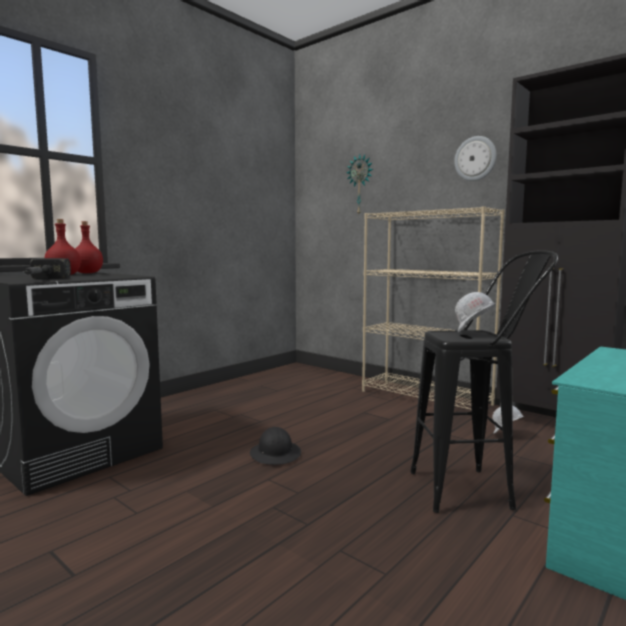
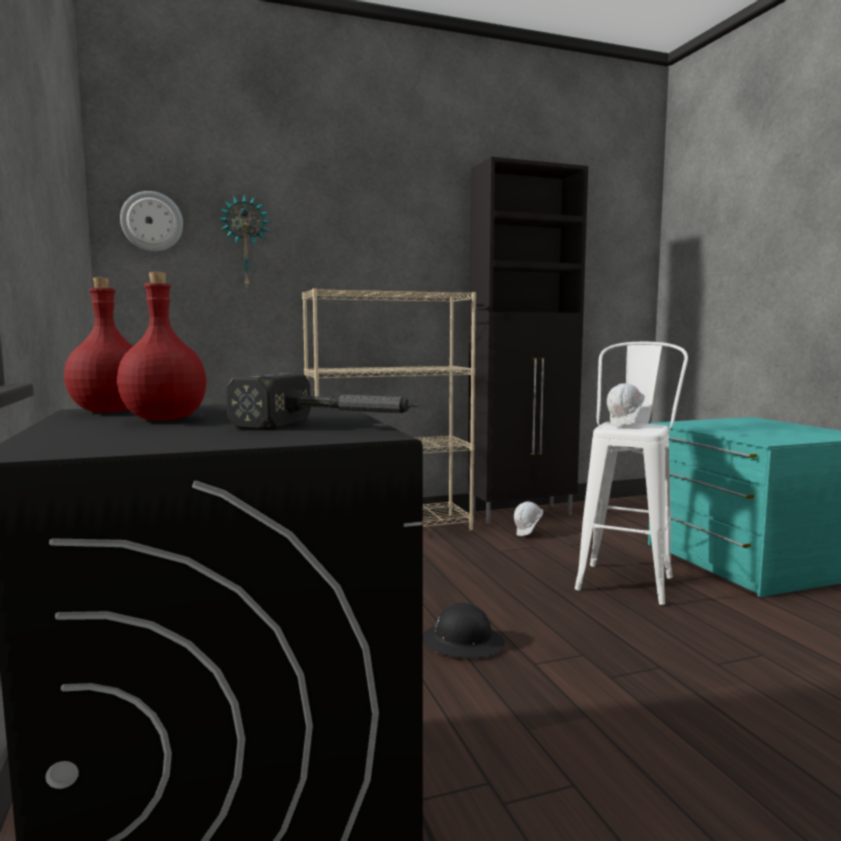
camera: 60 degrees left, 0 degrees up
black stool [410,250,558,513] -> white stool [575,342,688,605]
wall clock [454,136,497,181] -> wall clock moved to [120,191,183,251]

